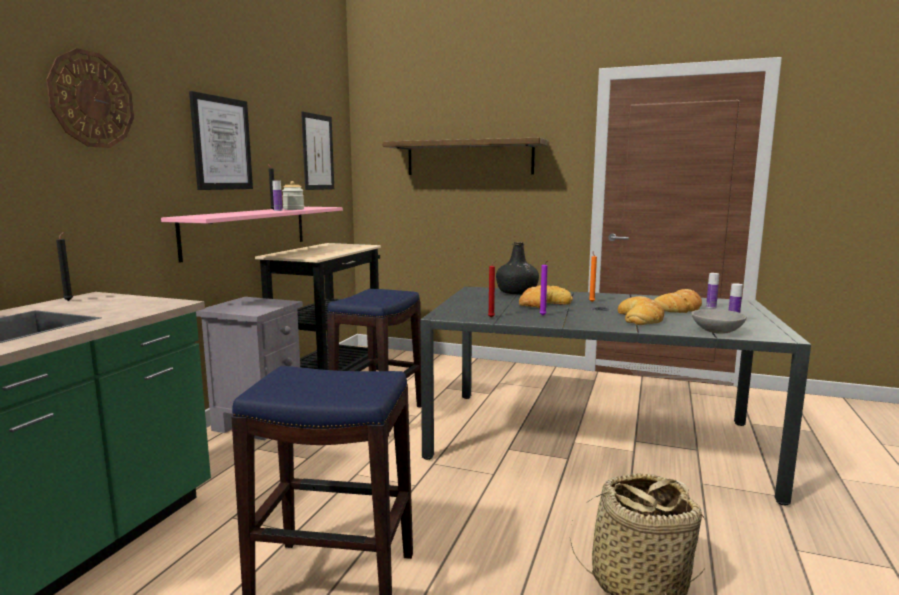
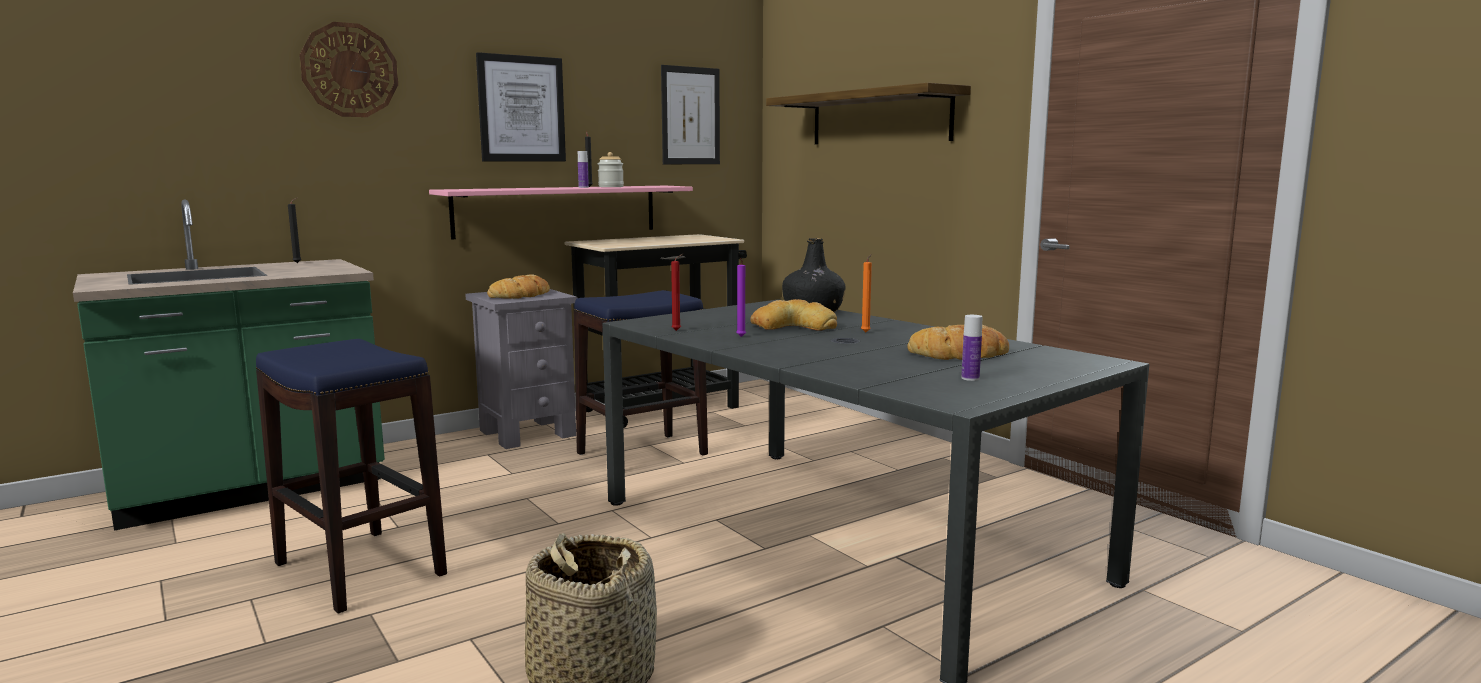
camera: 35 degrees right, 0 degrees up
bread [618,296,664,325] -> bread moved to [487,274,550,299]
grey bowl [692,309,747,334] -> none
bottle [706,273,719,308] -> none

